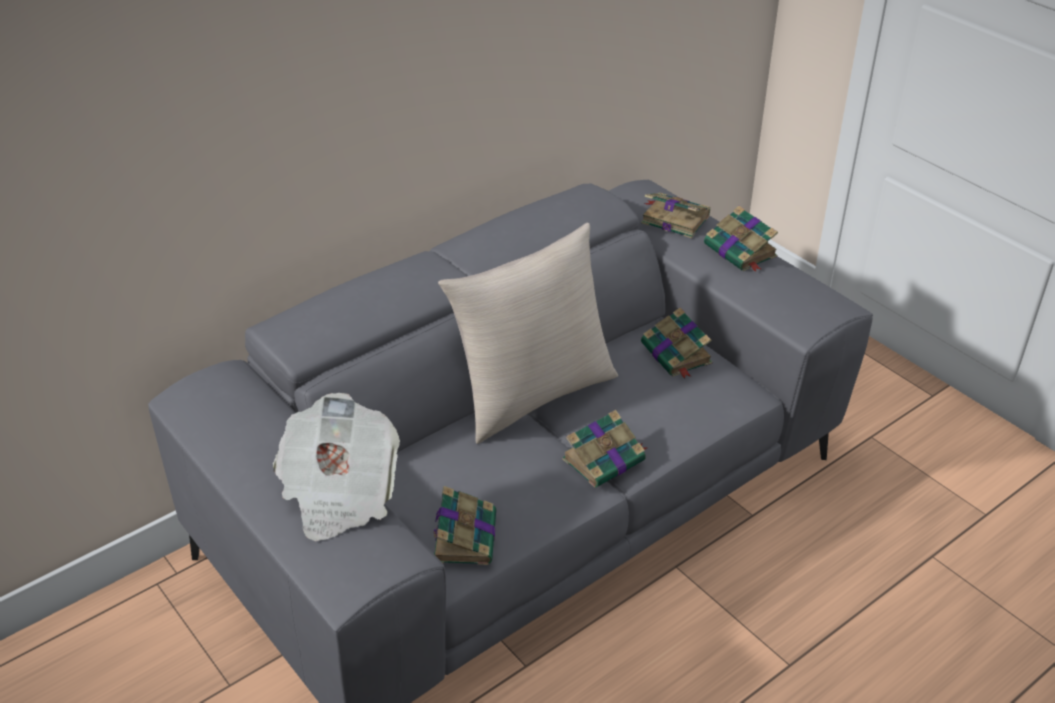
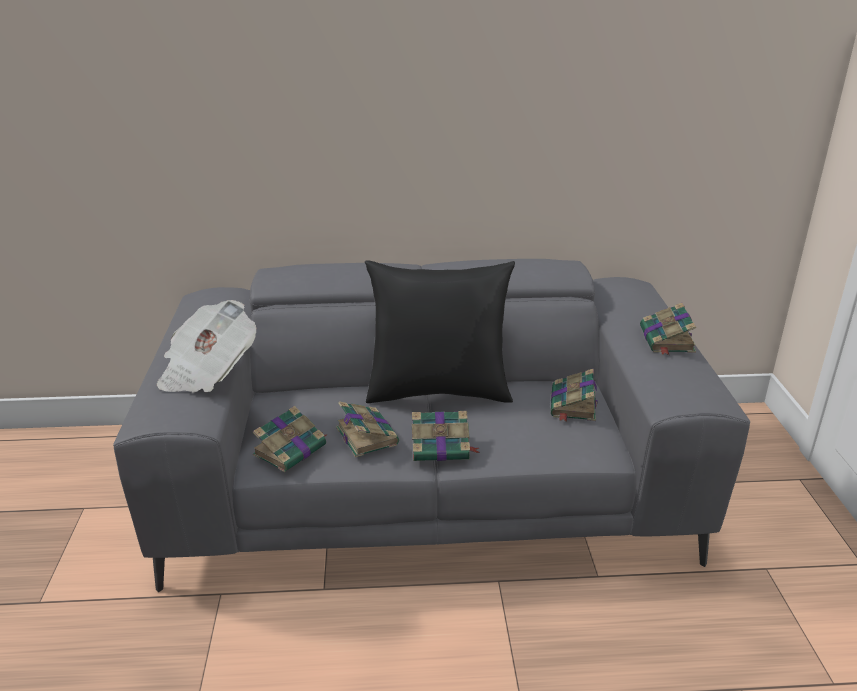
camera: 35 degrees right, 10 degrees down
beige pillow [438,223,618,444] -> black pillow [365,260,515,403]
book [641,193,710,238] -> book moved to [336,402,399,457]

